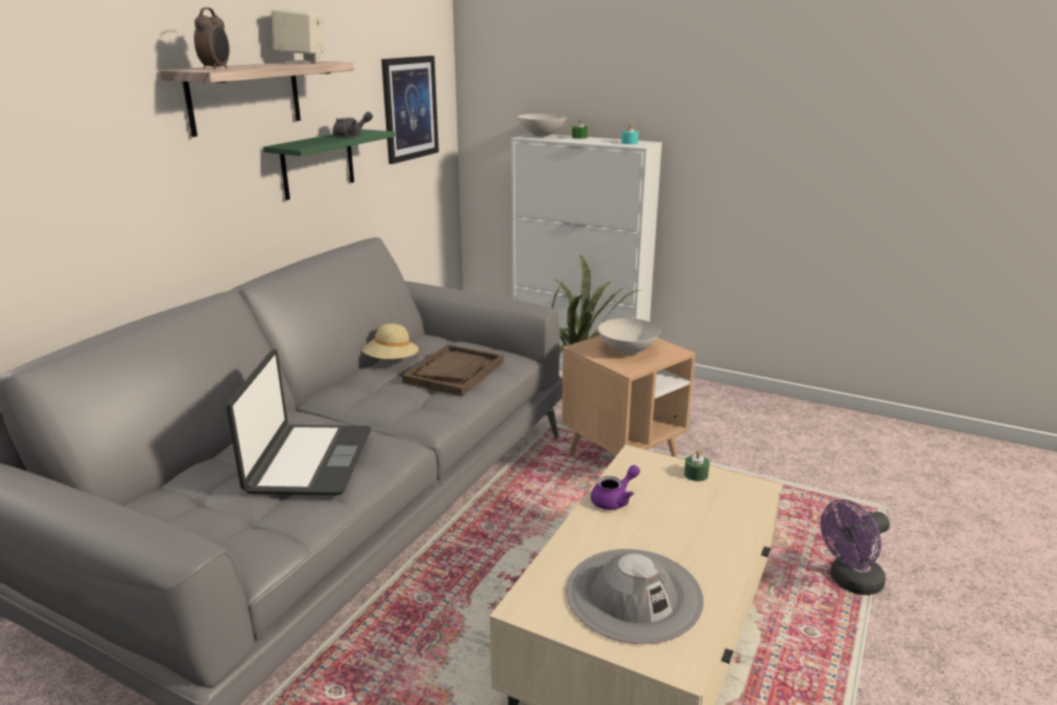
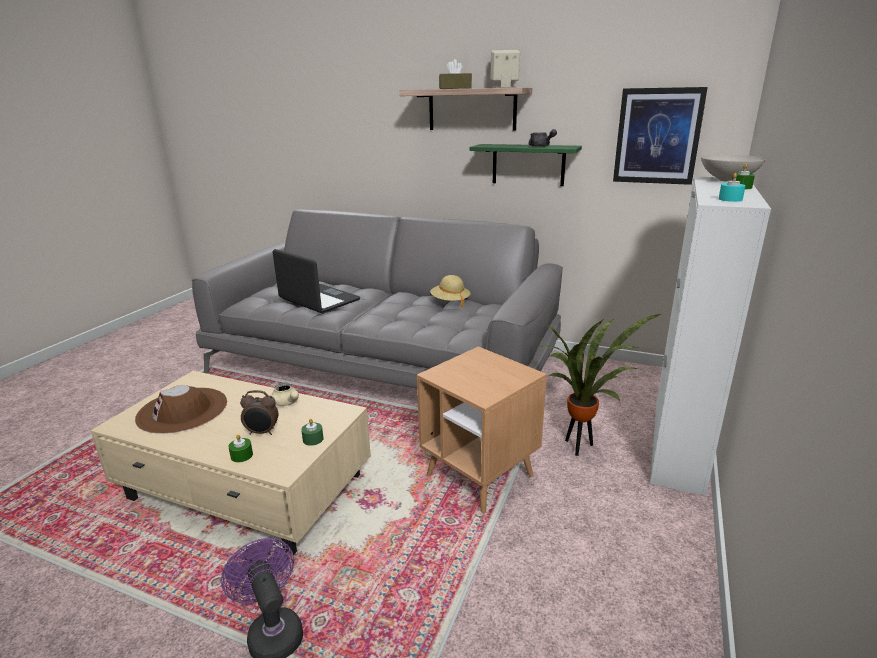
camera: 85 degrees right, 0 degrees up
alarm clock [194,8,229,70] -> alarm clock moved to [240,390,278,435]
laptop [226,349,371,495] -> laptop turned 135 degrees counterclockwise [273,249,360,313]
brown tray [402,344,504,396] -> none
grey hat [566,549,704,644] -> brown hat [135,385,227,434]
purple teapot [591,465,640,510] -> beige teapot [267,383,299,406]
white bowl [598,318,660,355] -> none
none -> green candle [228,434,253,462]
none -> brown tissue box [439,59,472,89]

